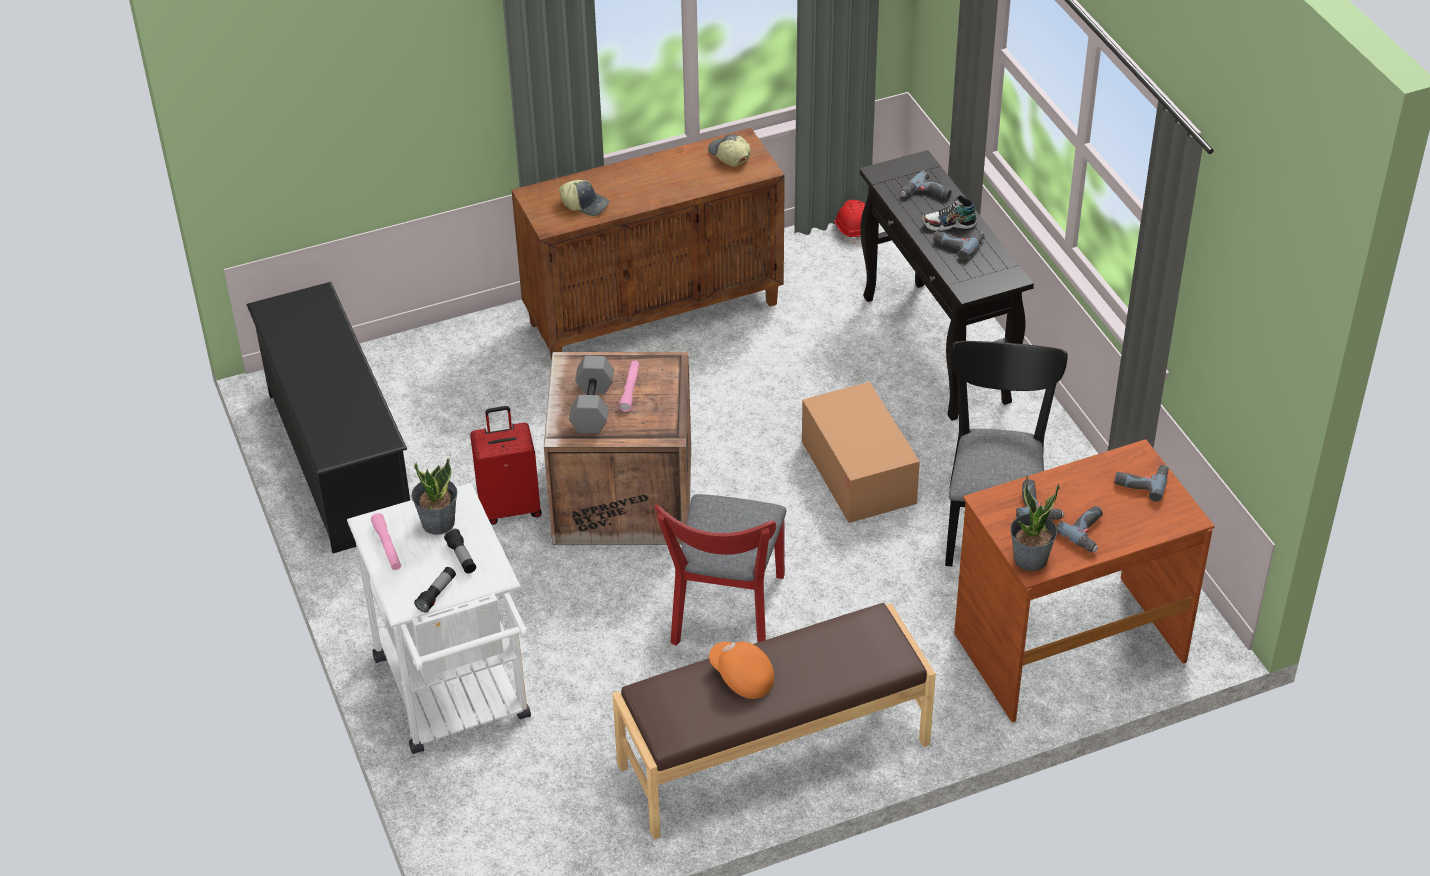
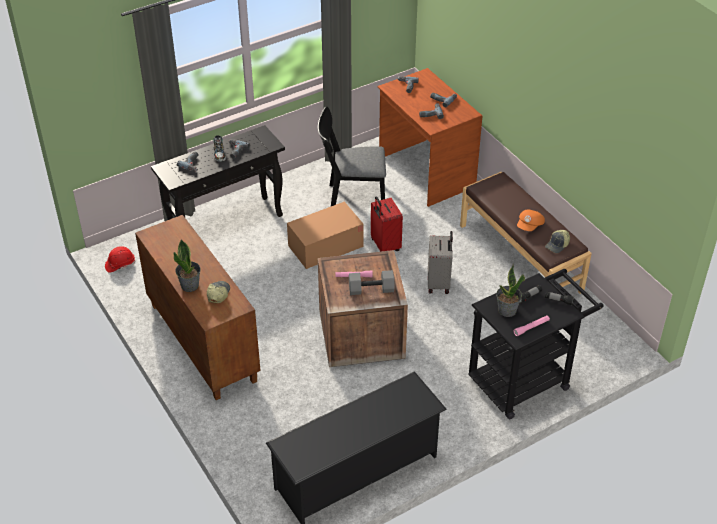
camera: 100 degrees left, 0 degrees up
white cart [347,483,531,754] -> black cart [468,269,604,419]
red suitcase [470,406,542,525] -> red suitcase moved to [371,196,403,252]
red chair [654,494,786,646] -> grey suitcase [428,231,453,294]
cap [708,135,750,167] -> cap moved to [545,230,570,253]
potted plant [1010,475,1060,571] -> potted plant moved to [174,239,201,292]

